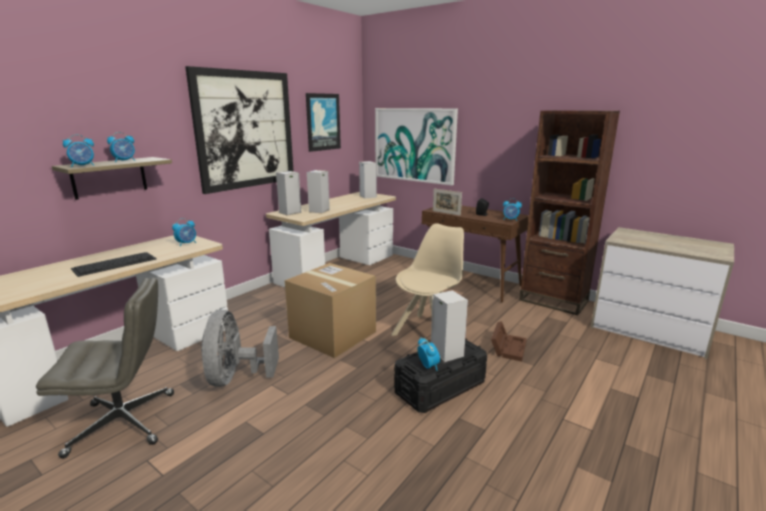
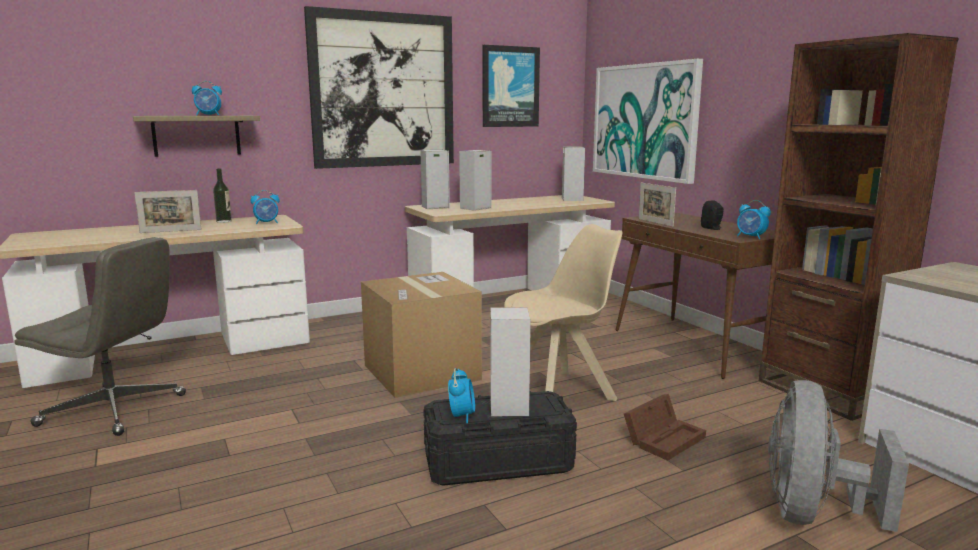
camera: 25 degrees right, 5 degrees down
alarm clock [63,134,95,167] -> none
keyboard [71,252,157,277] -> picture frame [134,190,202,233]
grey fan [201,310,279,387] -> grey fan moved to [768,380,909,532]
none -> bottle [213,169,232,223]

